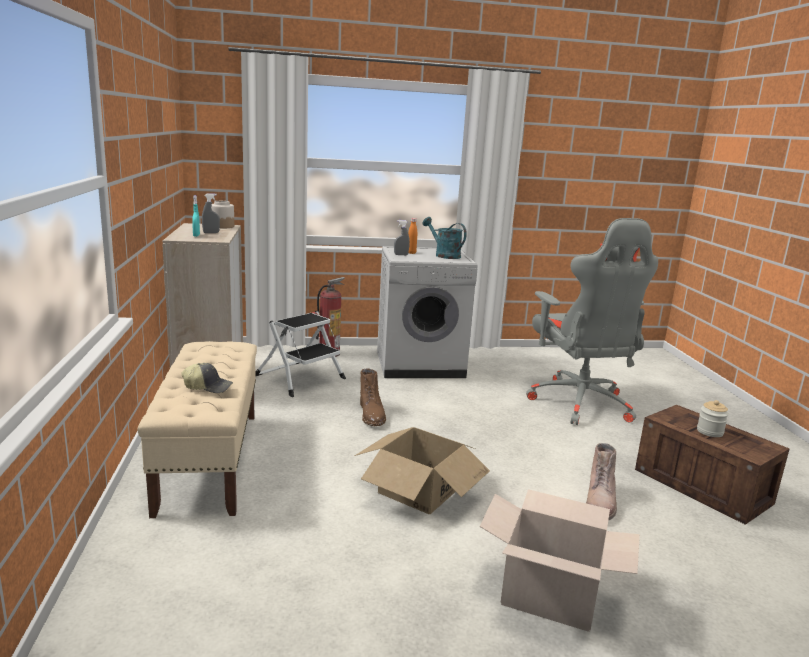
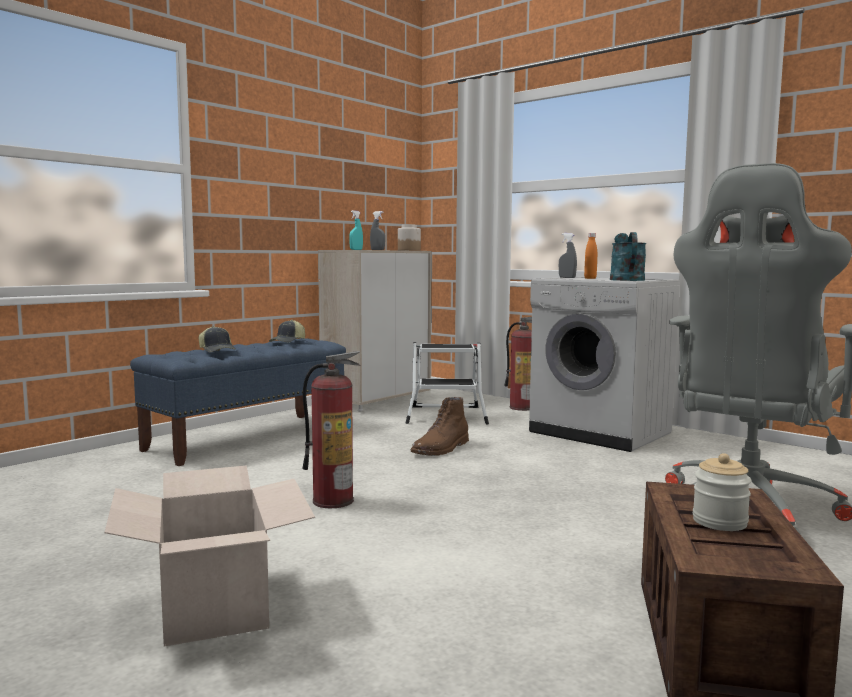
camera: 50 degrees right, 10 degrees down
beige bench [137,341,257,518] -> blue bench [130,338,346,466]
cardboard box [355,427,490,514] -> fire extinguisher [302,351,360,508]
brown boot [586,443,617,521] -> none
none -> cap [269,320,305,342]

